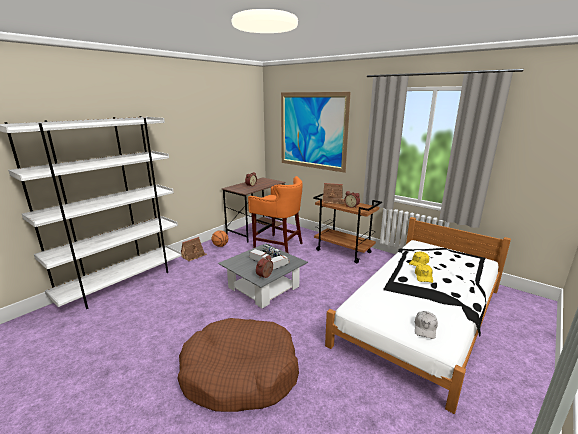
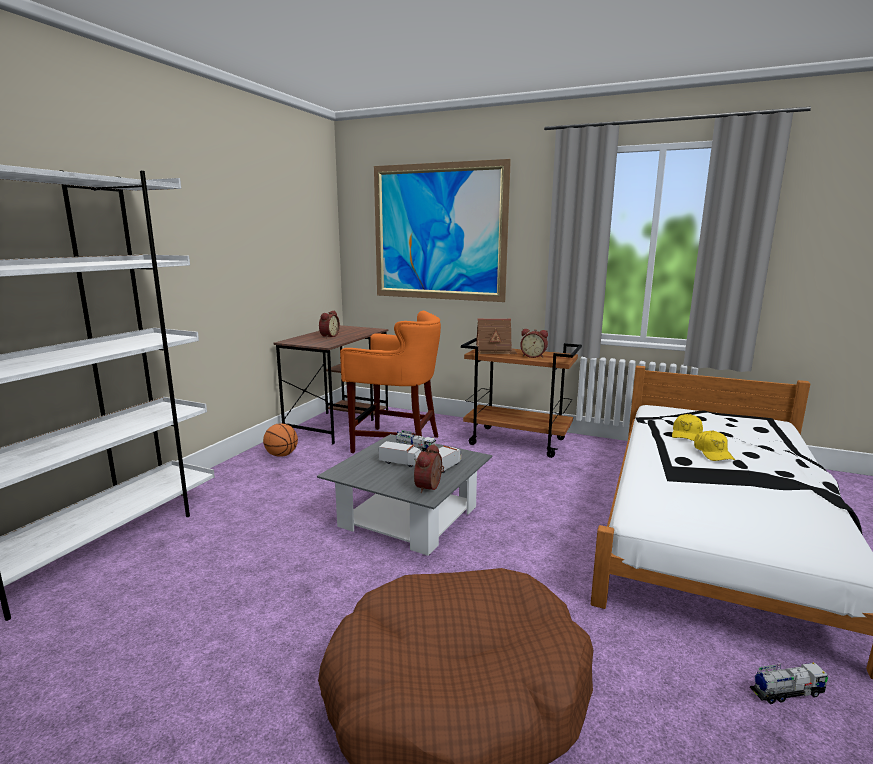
camera: 15 degrees left, 5 degrees down
toy house [181,237,207,261] -> none
white cap [414,311,438,339] -> none
none -> toy truck [750,663,829,704]

